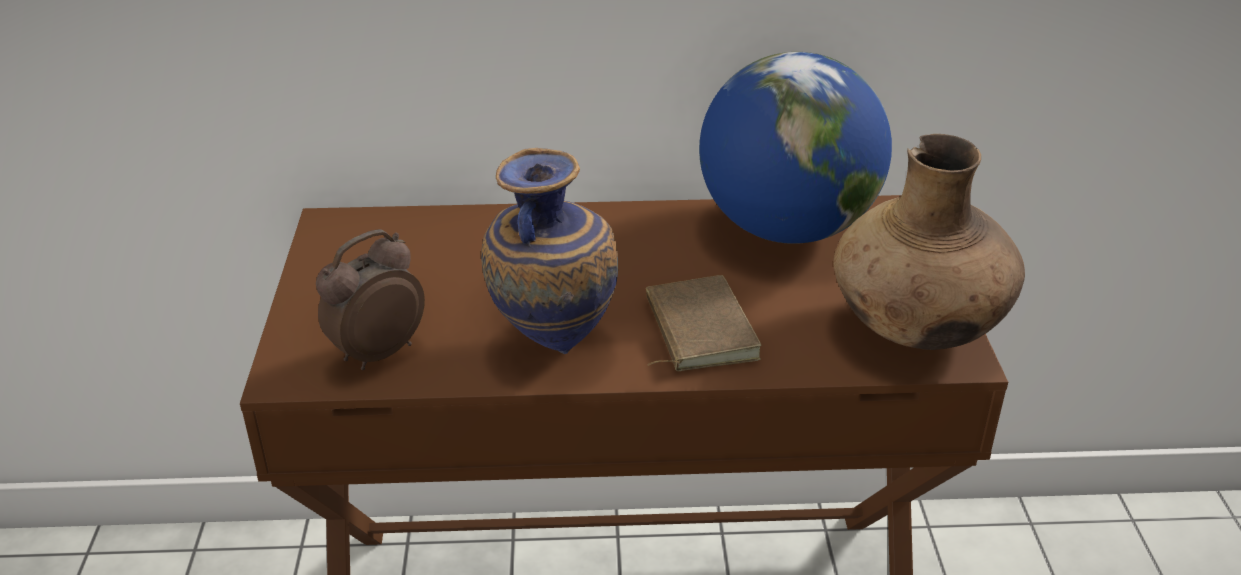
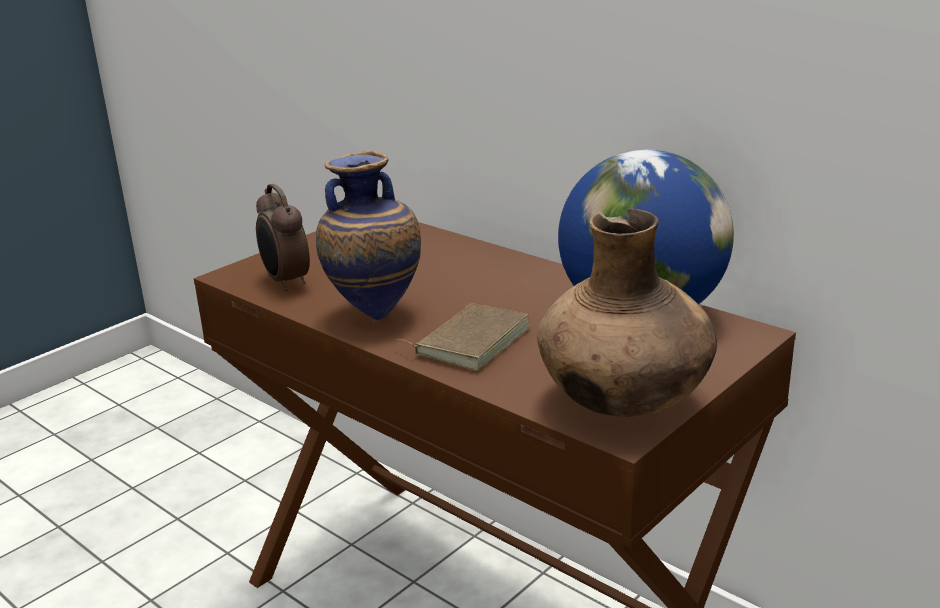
camera: 45 degrees right, 10 degrees down
alarm clock [316,229,425,370] -> alarm clock turned 120 degrees counterclockwise [256,184,310,291]

